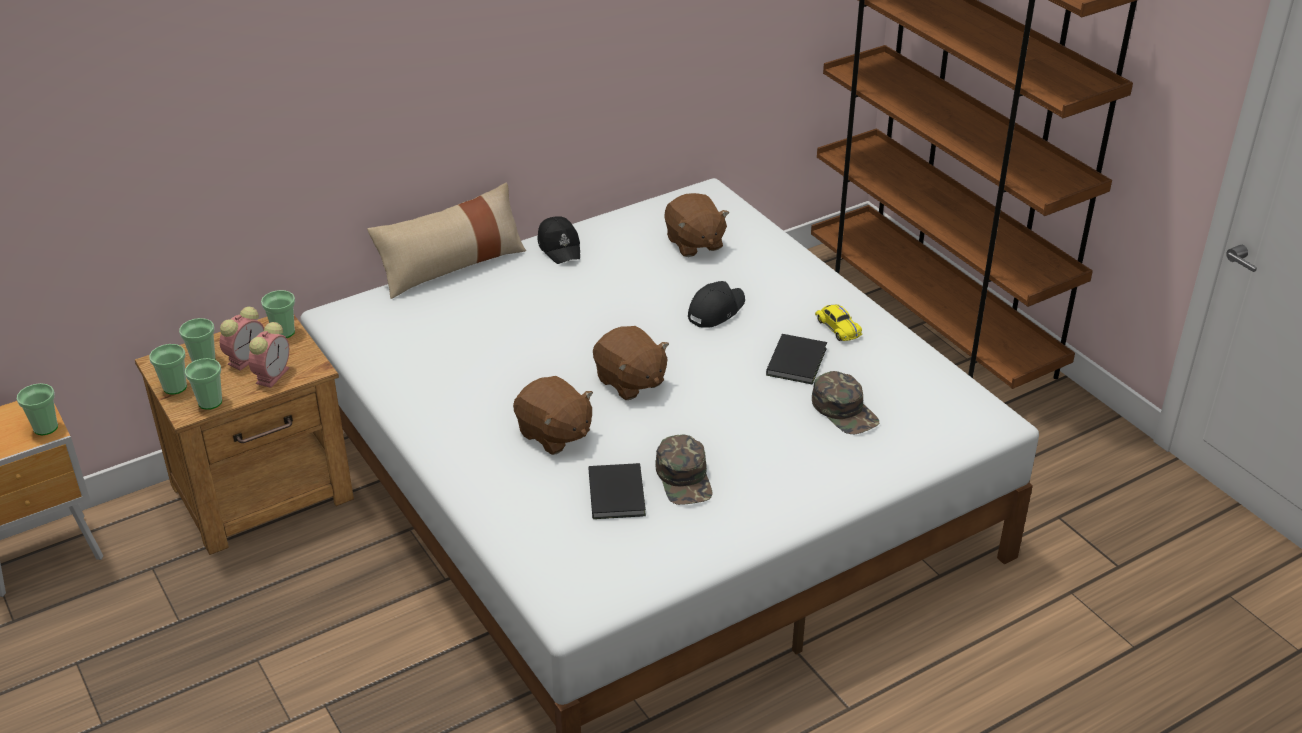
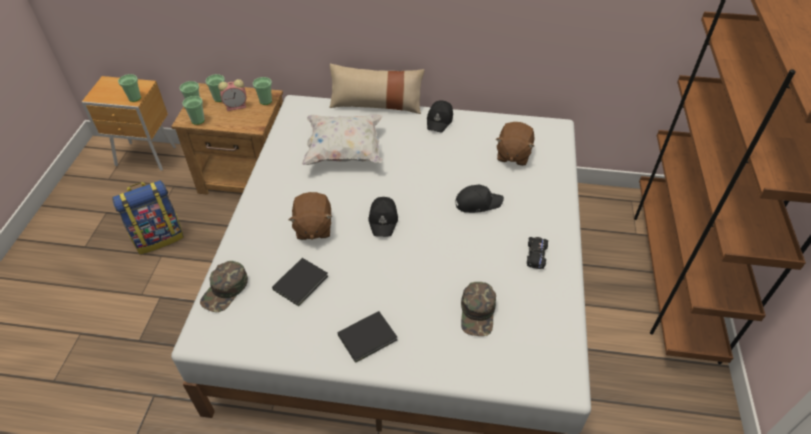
camera: 40 degrees right, 10 degrees up
alarm clock [249,322,289,388] -> none
brown plush toy [593,326,669,400] -> black cap [368,197,398,237]
green cap [655,434,713,505] -> green cap moved to [200,261,248,312]
black book [766,334,827,385] -> black book moved to [338,311,397,363]
yellow toy car [815,305,862,341] -> black toy car [527,237,548,269]
none -> backpack [112,180,184,254]
none -> white pillow [302,114,383,165]

